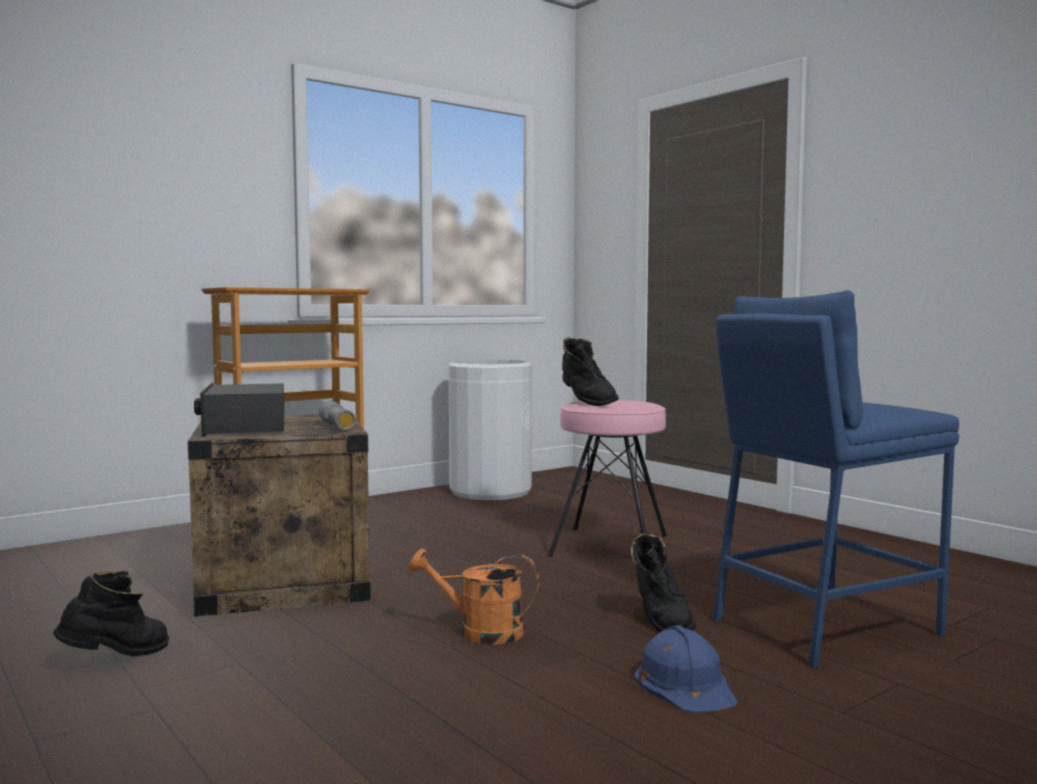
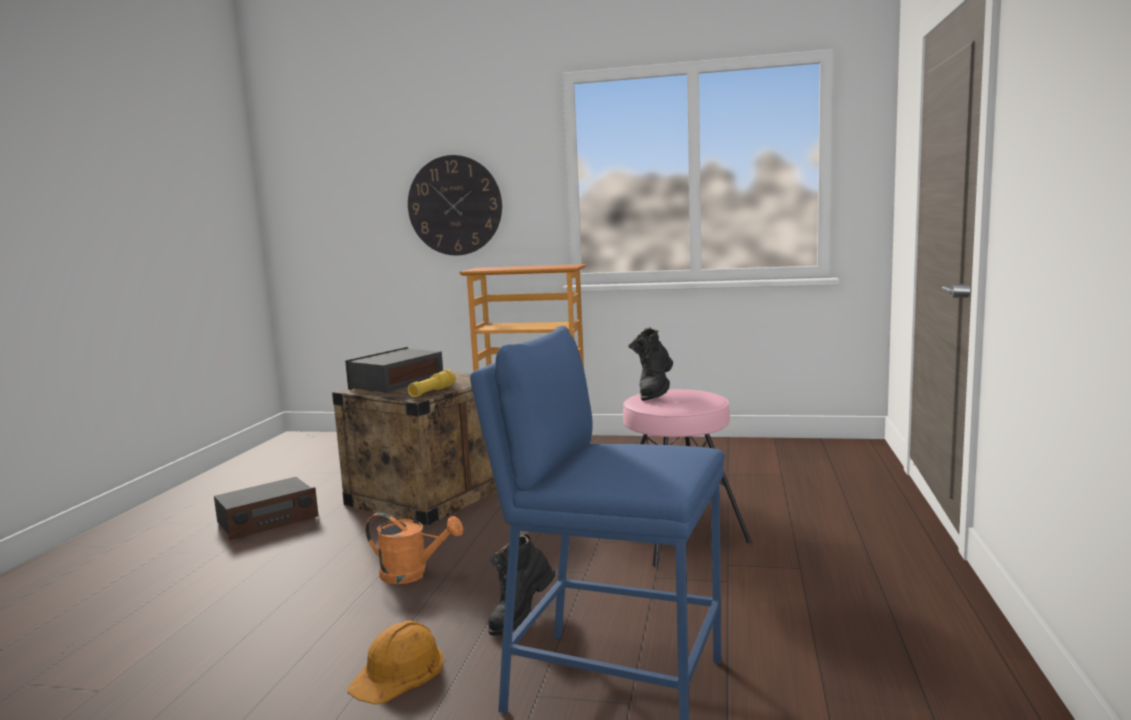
camera: 50 degrees right, 5 degrees up
black boot [53,570,169,657] -> radio [214,477,319,540]
grey flashlight [319,401,356,430] -> yellow flashlight [408,370,456,397]
orange watering can [409,549,539,645] -> orange watering can turned 135 degrees clockwise [365,513,463,584]
white trash can [448,360,532,500] -> none
blue hard hat [635,625,738,713] -> orange hard hat [347,620,443,705]
none -> wall clock [408,155,502,256]

